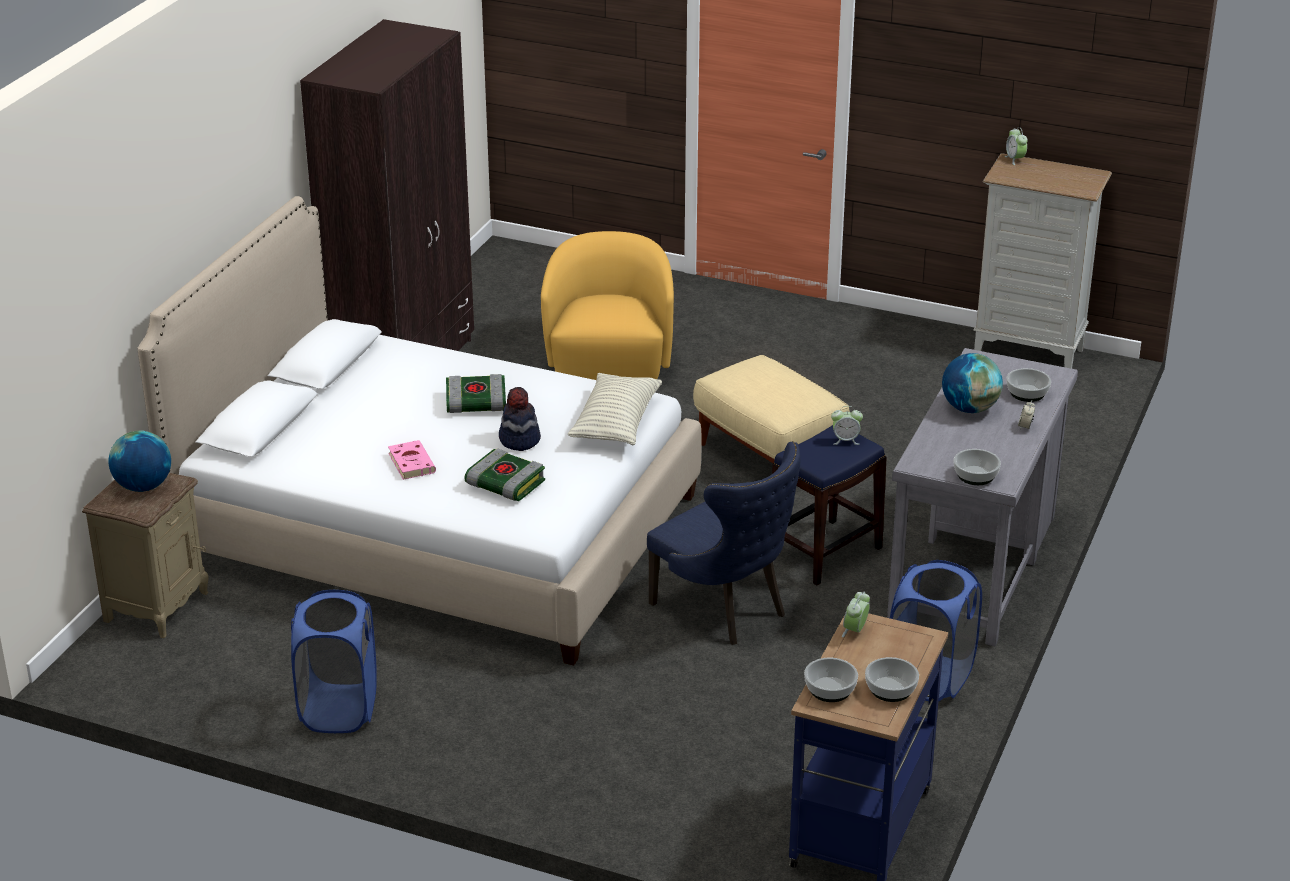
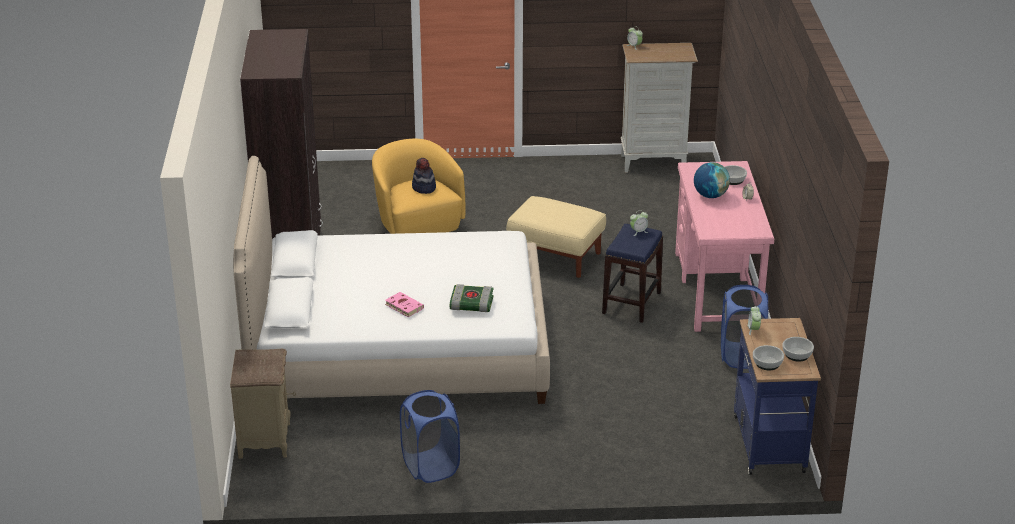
camera: 25 degrees left, 0 degrees up
globe [109,430,171,492] -> none
book [446,374,506,413] -> none
hat [499,387,541,451] -> hat moved to [412,158,436,194]
pillow [568,373,662,445] -> none
blue chair [647,441,800,645] -> none
grey desk [887,348,1078,646] -> pink desk [675,161,774,332]
bowl [954,449,1001,485] -> none

